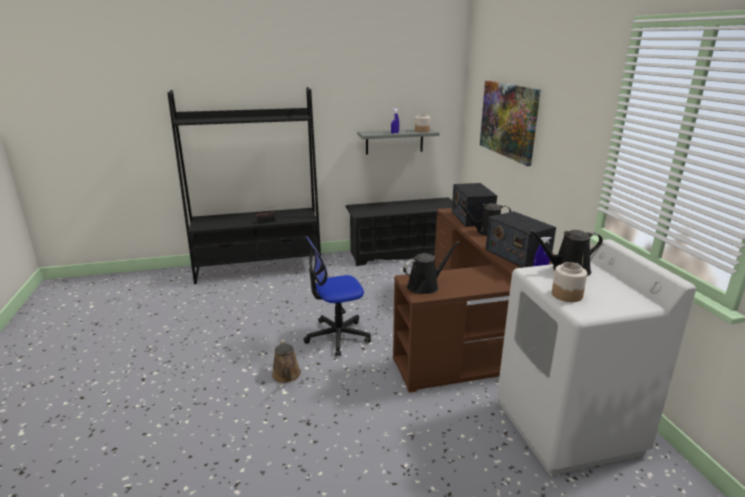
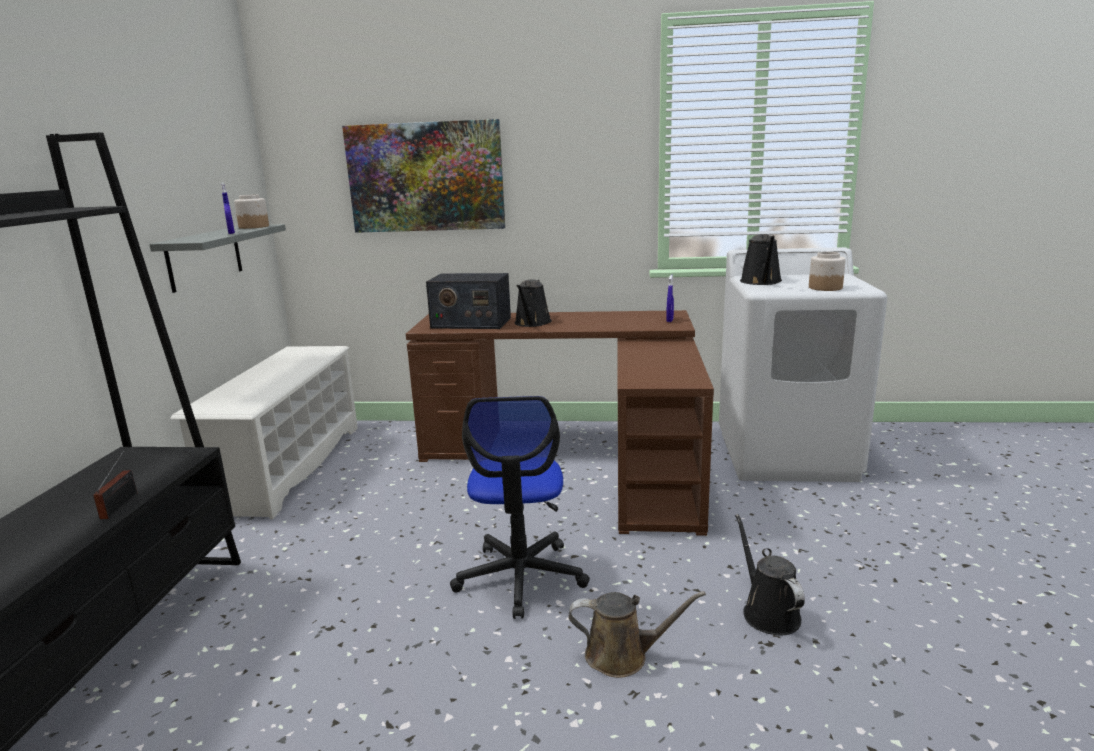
camera: 70 degrees left, 5 degrees down
black shoe rack [345,197,452,266] -> white shoe rack [171,346,358,519]
black watering can [403,241,460,294] -> black watering can moved to [735,514,805,635]
radio [486,211,556,268] -> none

